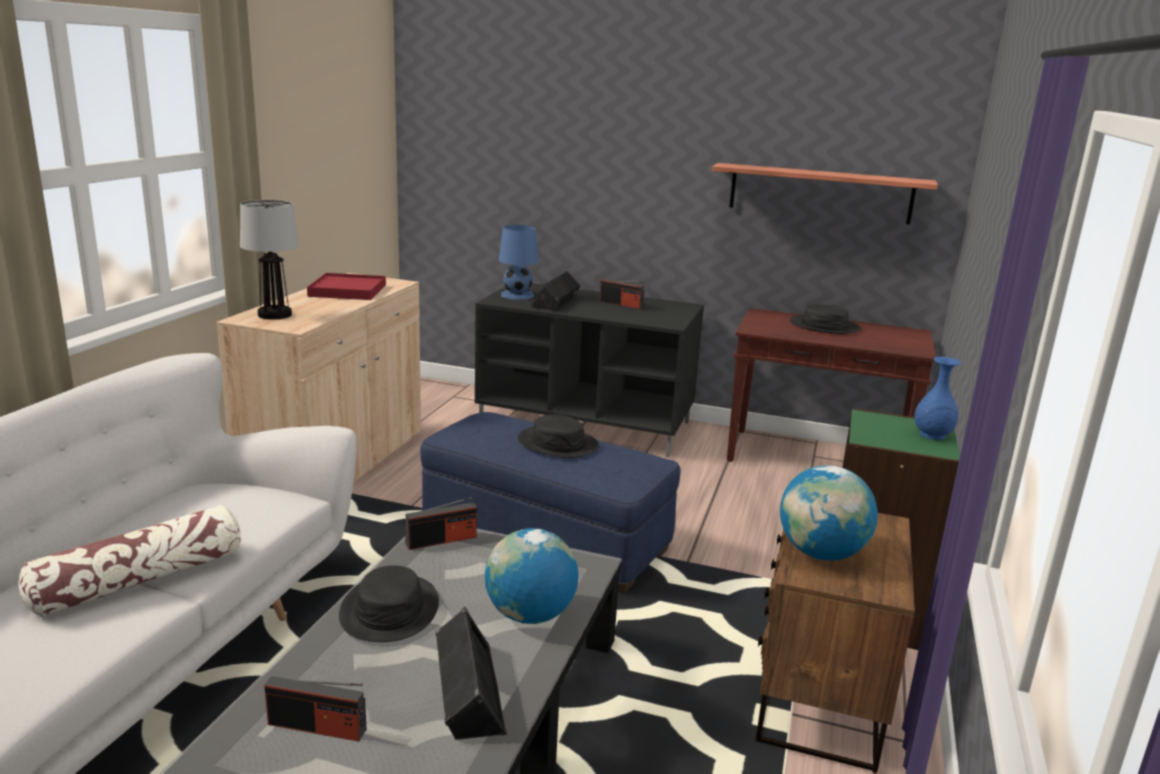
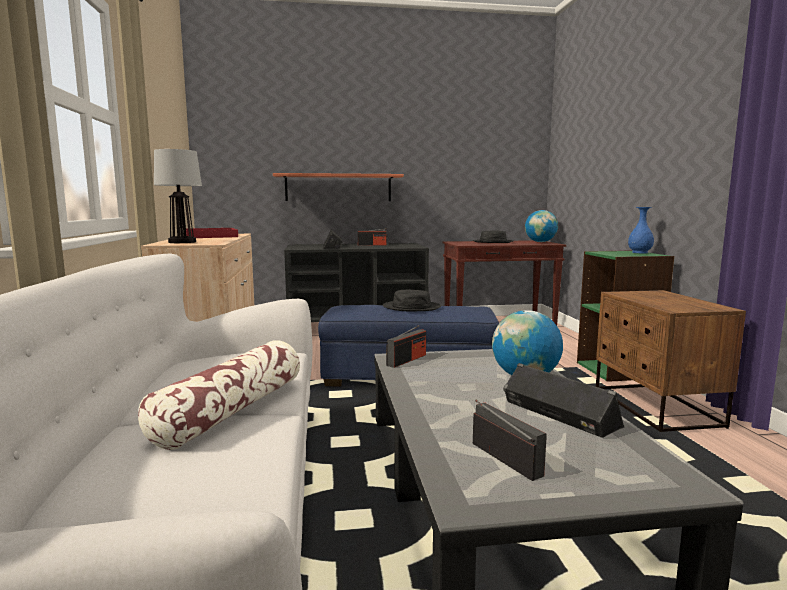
camera: 25 degrees left, 10 degrees down
radio [264,676,366,742] -> radio turned 105 degrees counterclockwise [473,400,547,481]
black hat [339,565,439,642] -> none
blue table lamp [499,225,538,300] -> none
shelf [712,163,938,224] -> shelf moved to [273,173,404,201]
globe [780,465,878,561] -> globe moved to [525,210,558,242]

